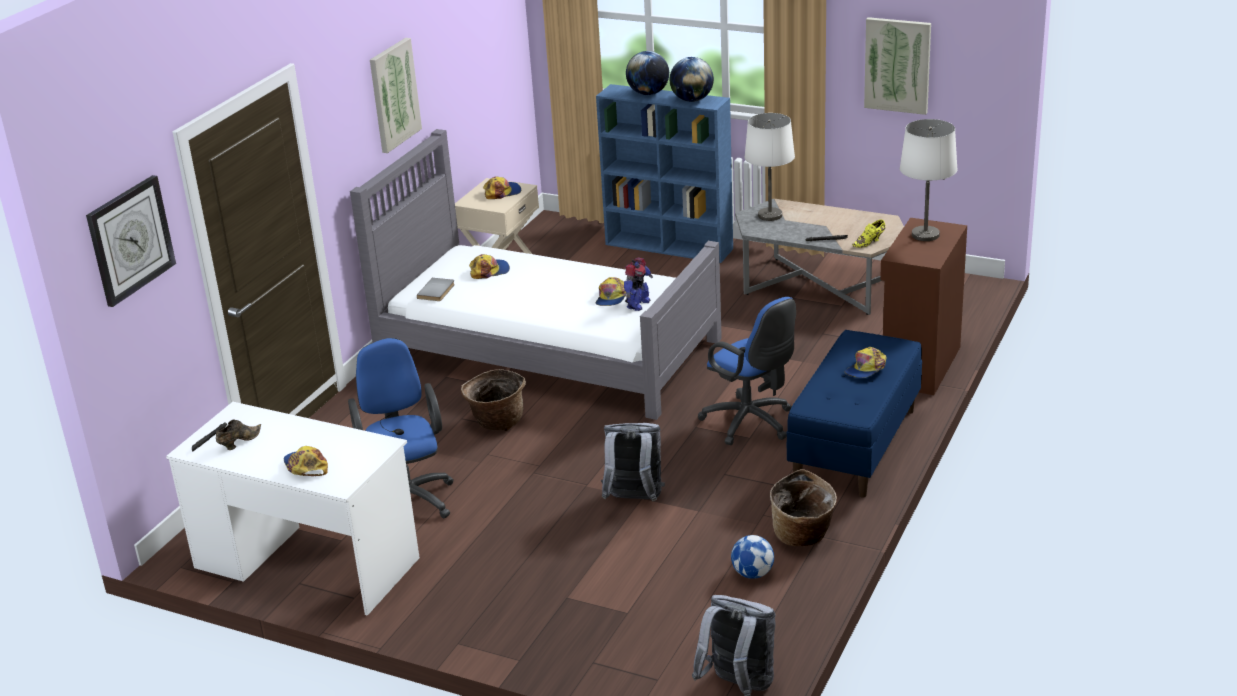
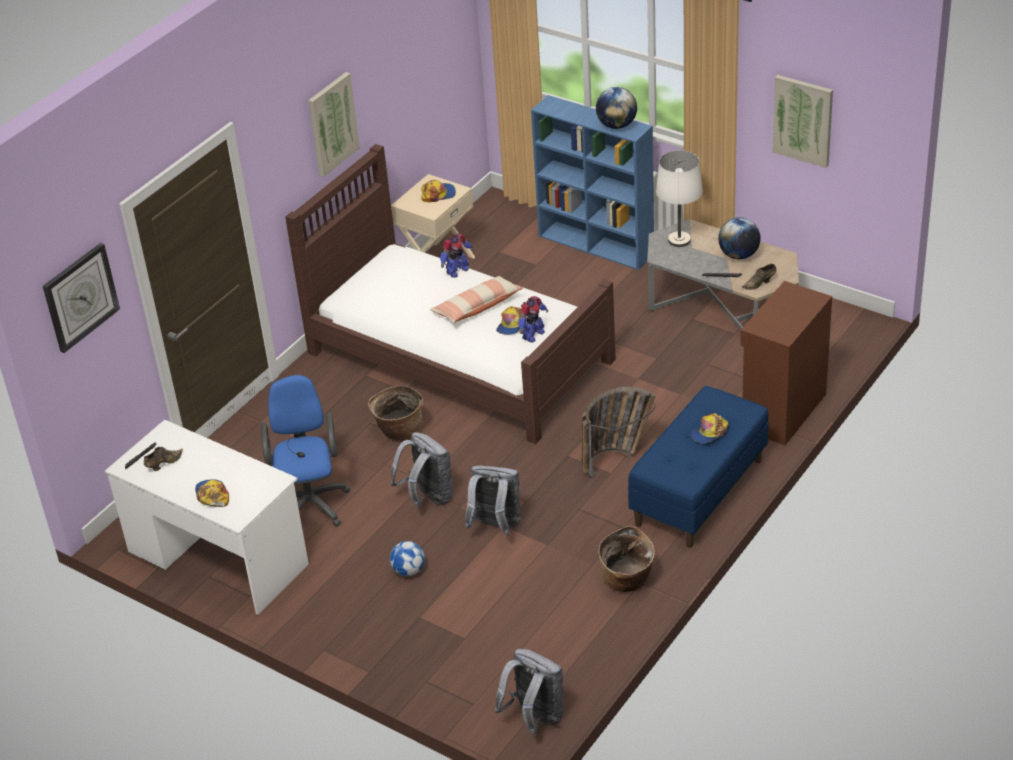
camera: 10 degrees right, 10 degrees up
grey bed [350,129,722,420] -> brown bed [285,144,616,444]
grey book [417,278,455,301] -> none
cap [469,254,510,279] -> none
globe [626,51,669,95] -> globe moved to [718,217,761,259]
blue office chair [698,297,796,445] -> basket [582,387,656,479]
football [731,535,774,579] -> football moved to [390,541,425,576]
yellow shoe [852,220,885,248] -> brown shoe [742,264,776,290]
white table lamp [900,119,958,241] -> none
none -> grey backpack [390,432,453,508]
none -> pillow [430,276,523,323]
none -> toy robot [440,233,474,278]

